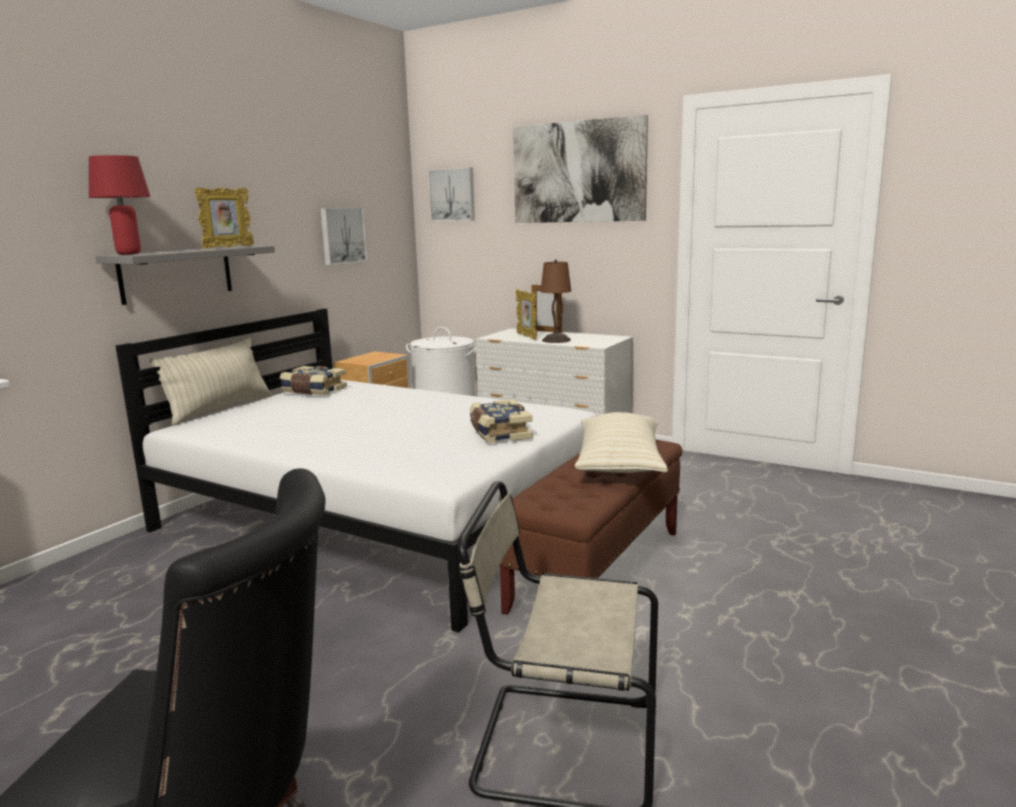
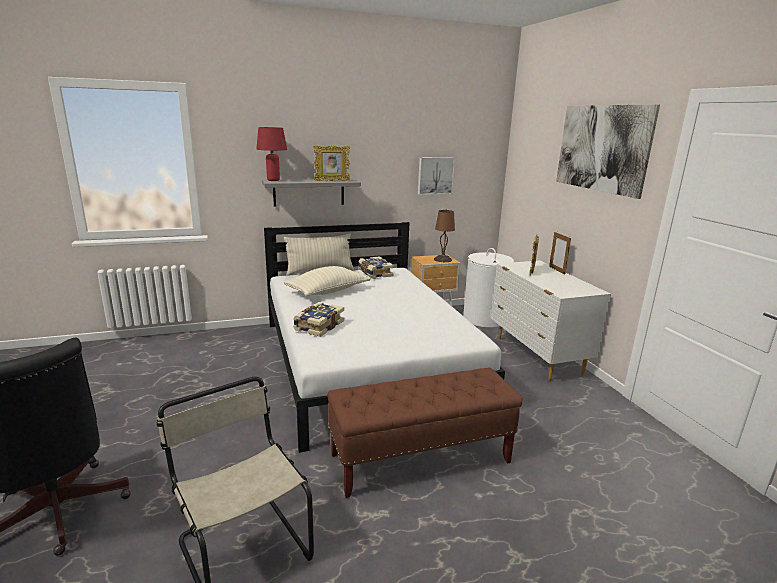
camera: 40 degrees right, 5 degrees up
picture [428,168,475,221] -> none
book [470,399,533,443] -> book moved to [293,302,344,337]
brown table lamp [541,259,571,343] -> brown table lamp moved to [434,209,455,262]
beige pillow [575,412,668,473] -> beige pillow moved to [284,266,370,296]

